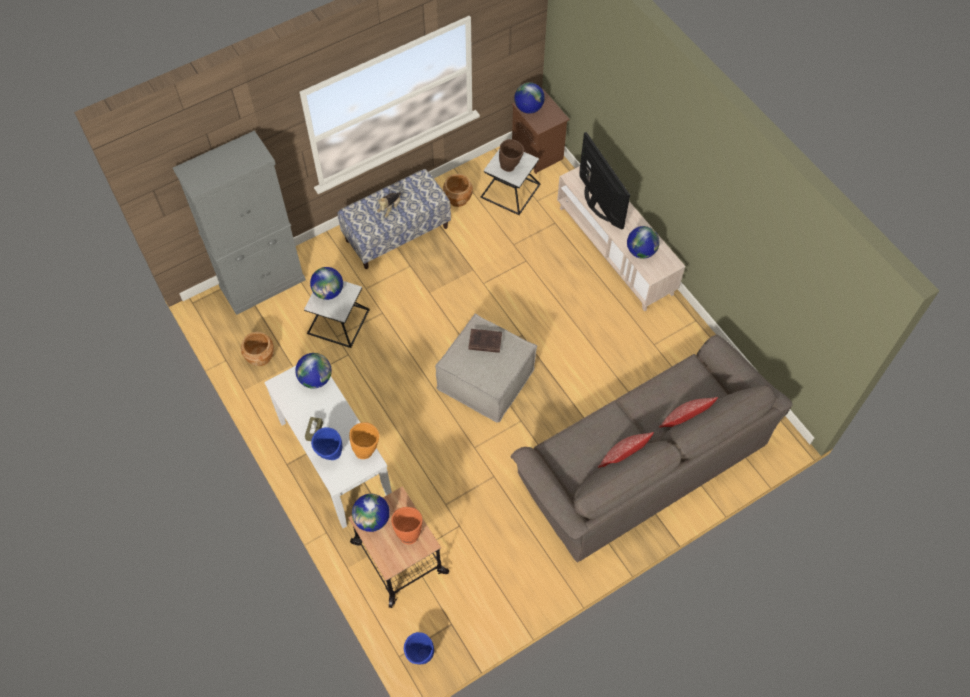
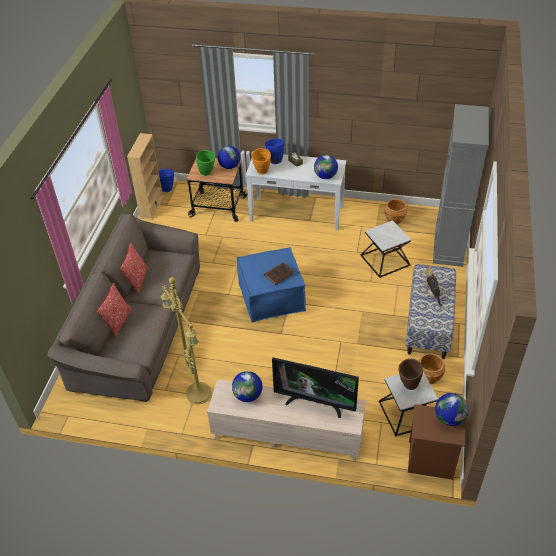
camera: 135 degrees right, 15 degrees down
globe [310,267,343,300] -> none
orange vase [391,507,422,544] -> green vase [196,150,215,176]
beige ottoman [435,313,537,422] -> blue ottoman [237,247,306,322]
none -> beige bookcase [127,133,164,220]
none -> yellow floor lamp [160,277,211,404]

